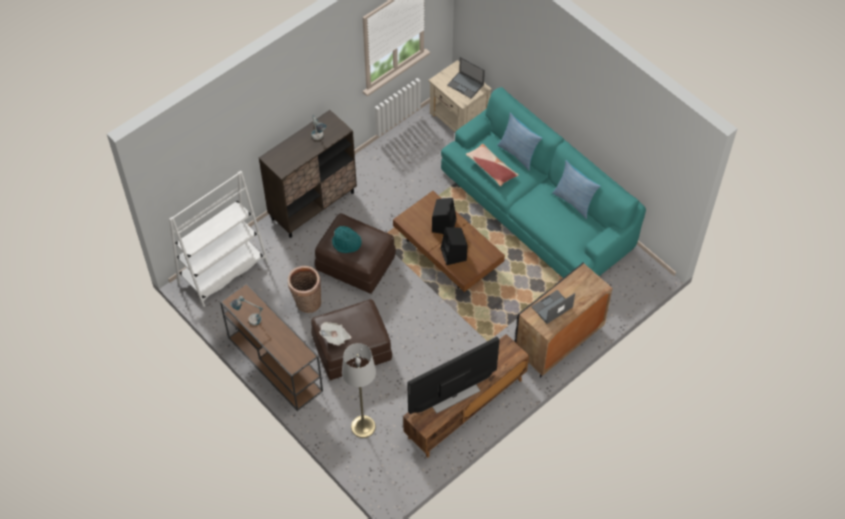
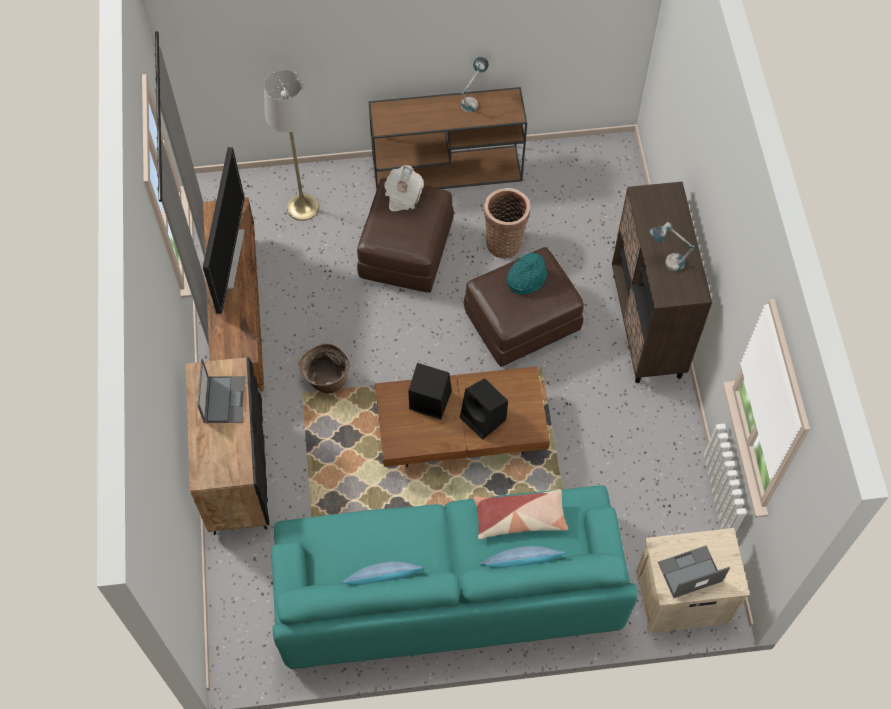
camera: 125 degrees right, 5 degrees up
white bookcase [169,171,268,307] -> none
none -> basket [298,344,350,393]

